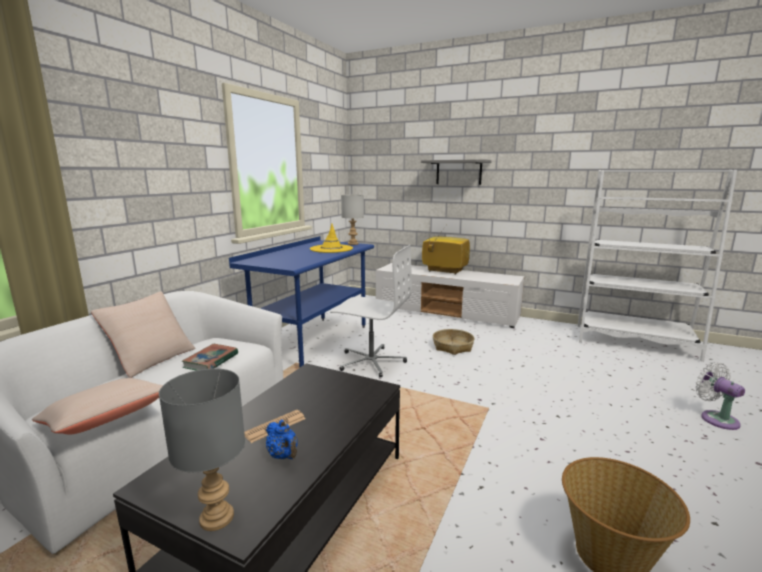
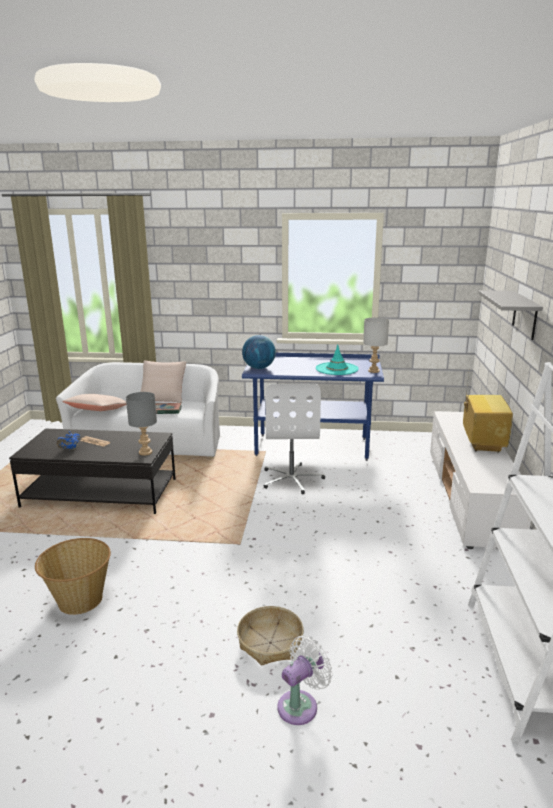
camera: 70 degrees right, 5 degrees up
grey table lamp [159,368,245,531] -> grey table lamp moved to [126,392,157,456]
yellow hat [310,224,353,253] -> turquoise hat [316,344,359,375]
basket [433,329,475,355] -> basket moved to [237,606,304,666]
none -> globe [242,335,276,369]

